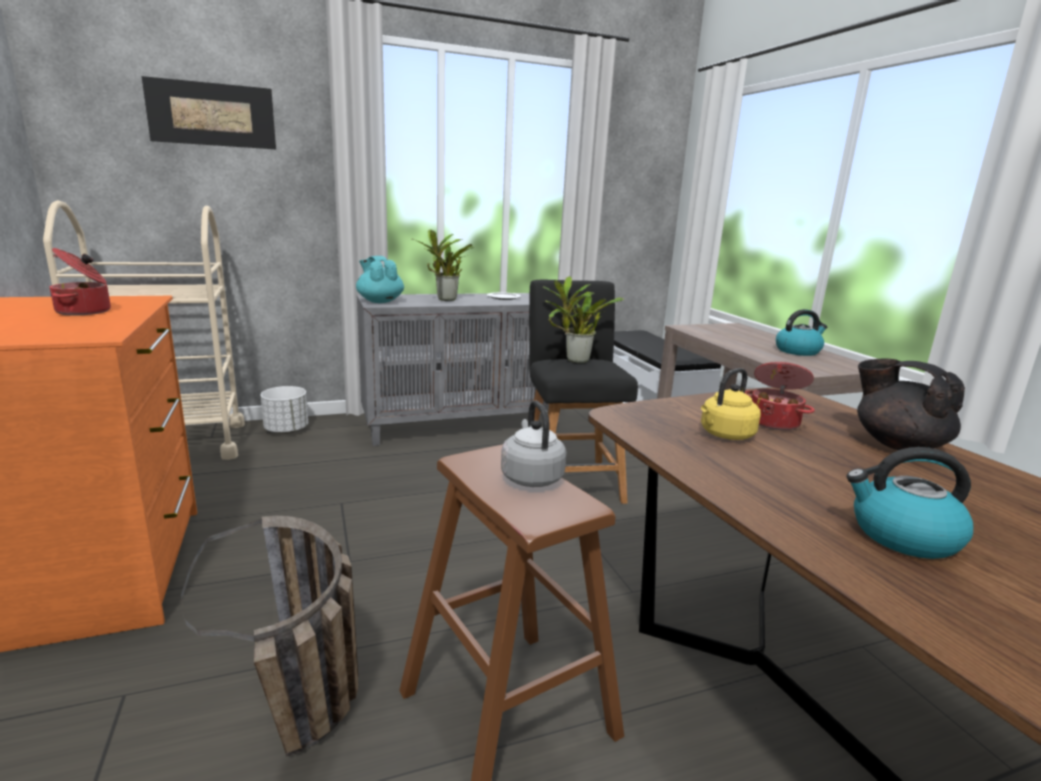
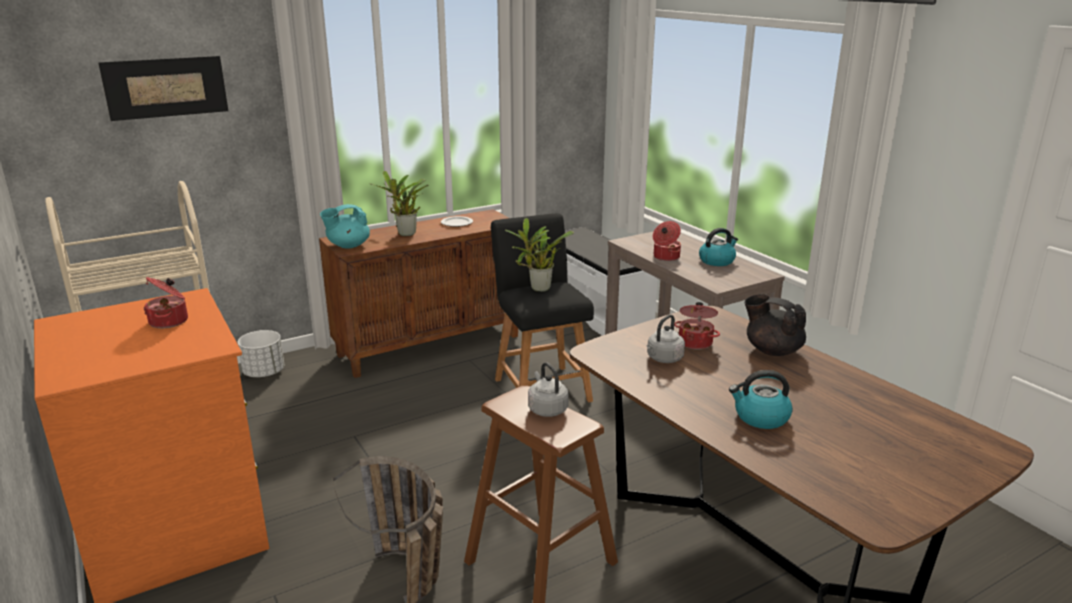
camera: 10 degrees left, 5 degrees up
turquoise teapot [356,256,404,303] -> turquoise teapot turned 75 degrees counterclockwise [320,204,370,249]
grey cabinet [357,293,564,446] -> brown cabinet [319,209,518,378]
yellow kettle [701,368,761,440] -> grey kettle [647,315,685,363]
none -> cooking pot [653,221,681,261]

